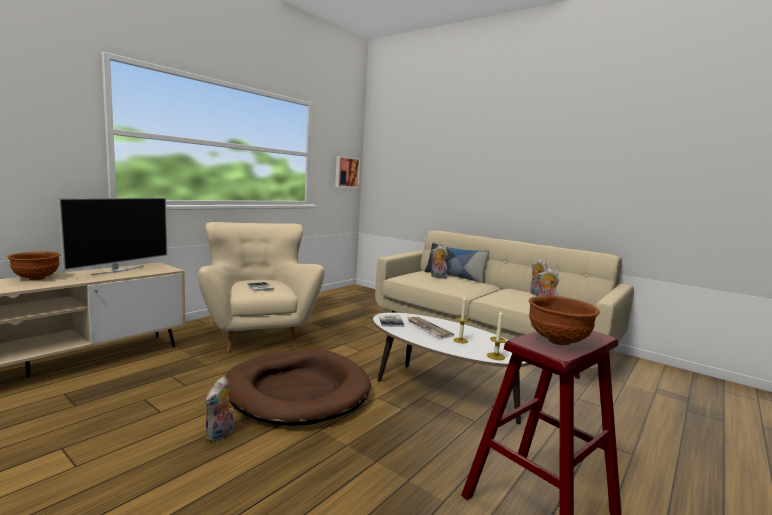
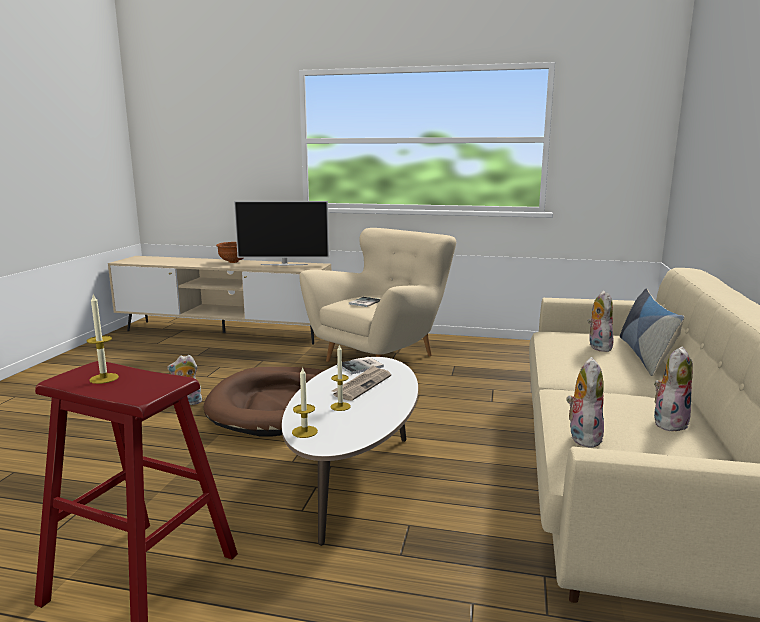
camera: 65 degrees right, 5 degrees up
picture [335,156,360,188] -> none
brown bowl [529,296,600,345] -> candle [86,294,119,384]

